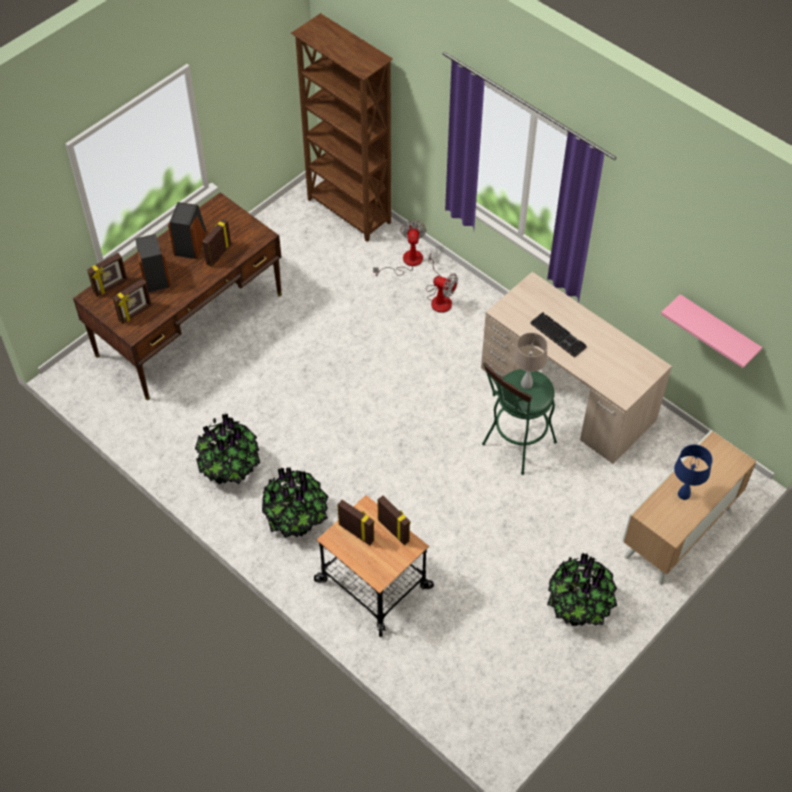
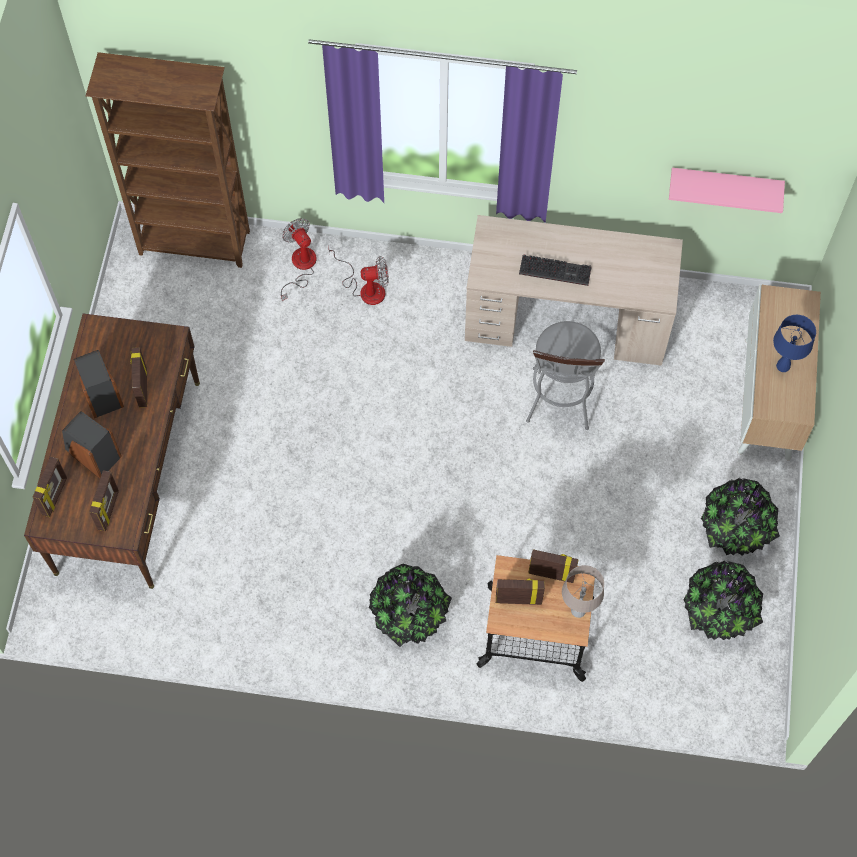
camera: 35 degrees left, 10 degrees up
potted plant [195,413,260,484] -> potted plant moved to [684,561,763,640]
green stool [482,362,557,475] -> grey stool [526,321,605,430]
beige table lamp [513,333,548,389] -> beige table lamp moved to [562,565,604,618]

